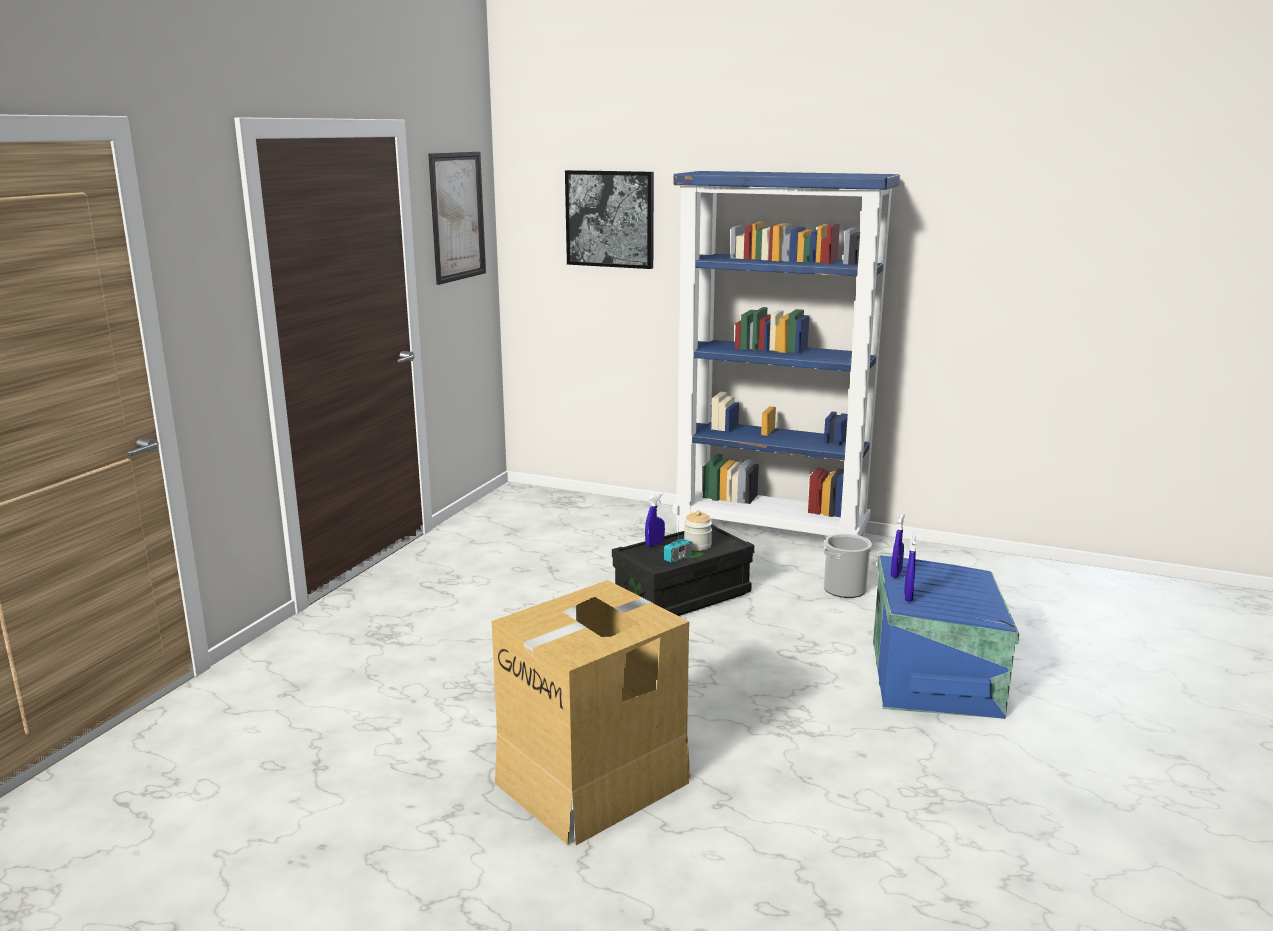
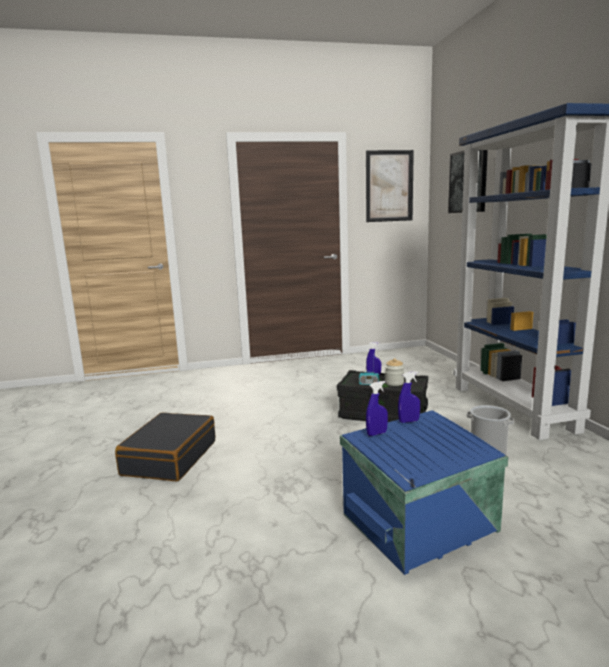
camera: 55 degrees right, 5 degrees down
cardboard box [491,580,690,845] -> black suitcase [115,413,215,481]

